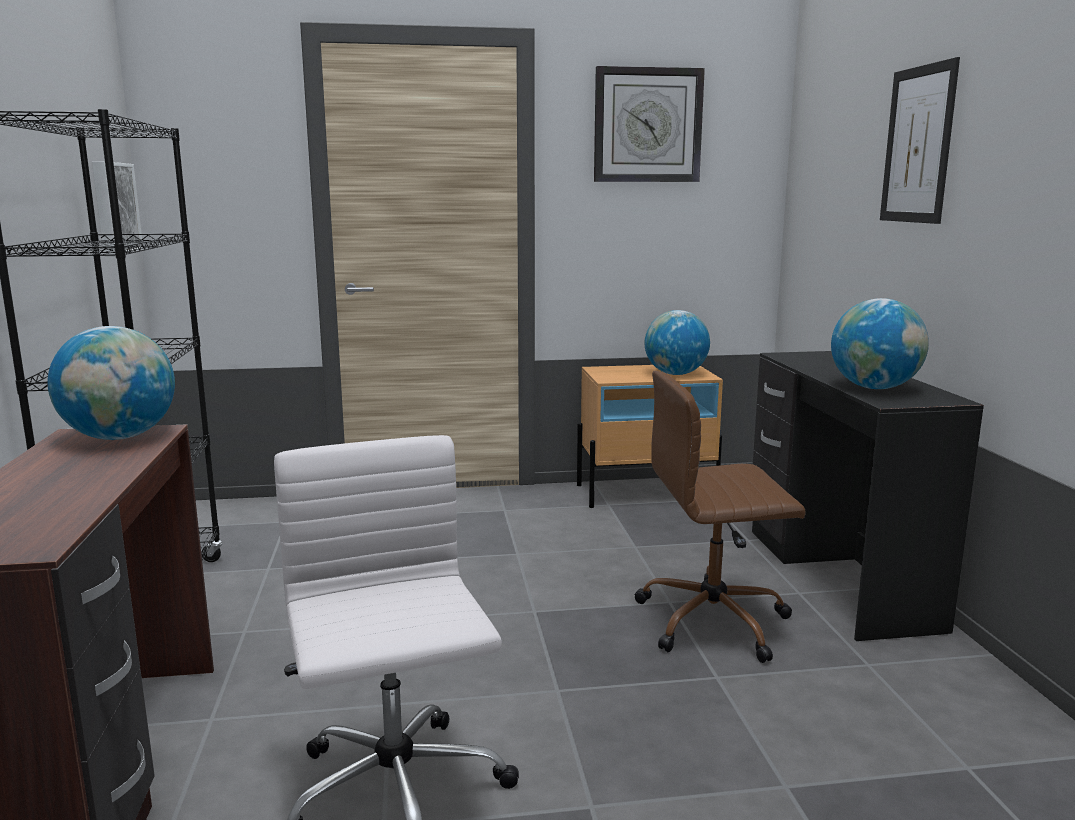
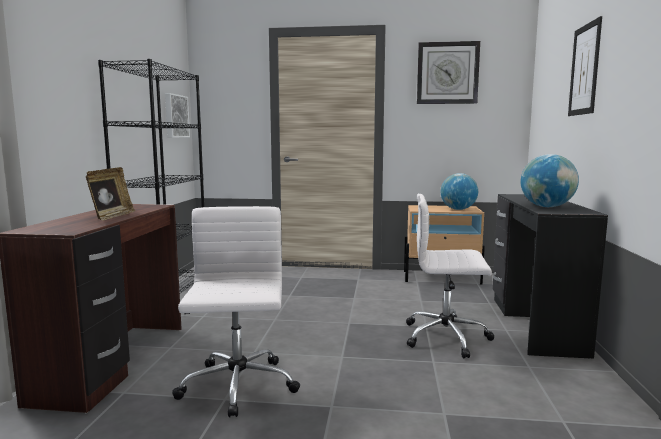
camera: 15 degrees right, 5 degrees down
globe [48,326,175,440] -> none
brown office chair [635,371,806,663] -> white office chair [406,194,495,358]
none -> picture frame [86,167,135,220]

